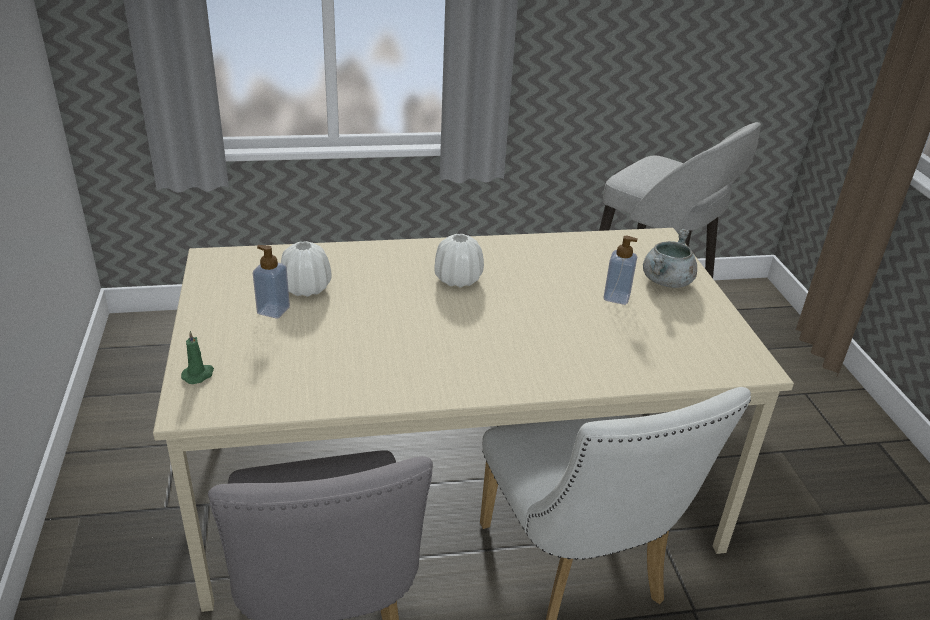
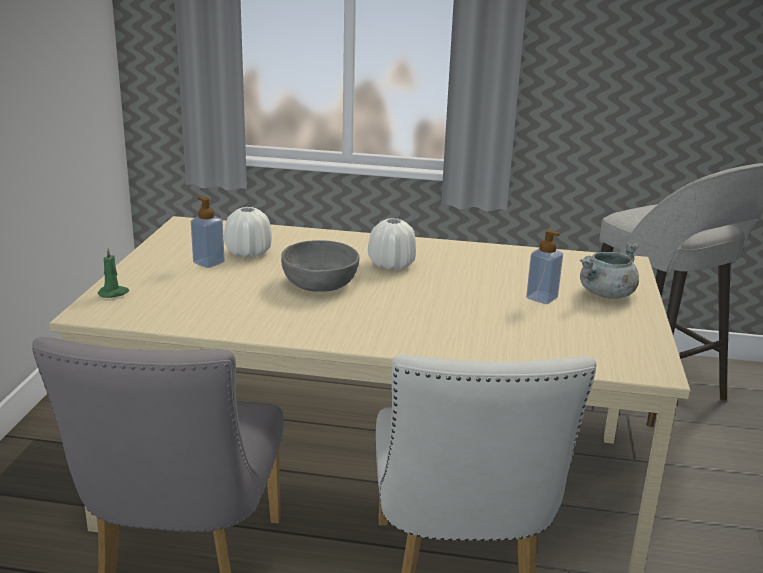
camera: 20 degrees right, 10 degrees down
none -> grey bowl [281,240,359,292]

